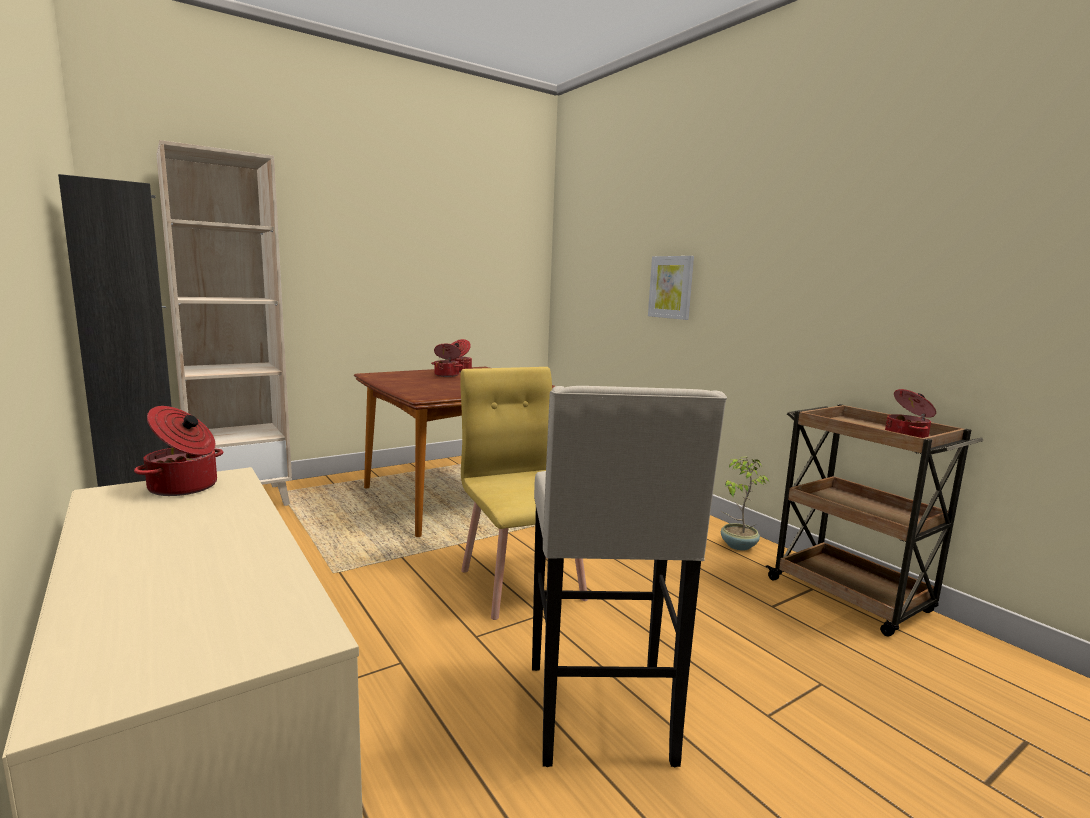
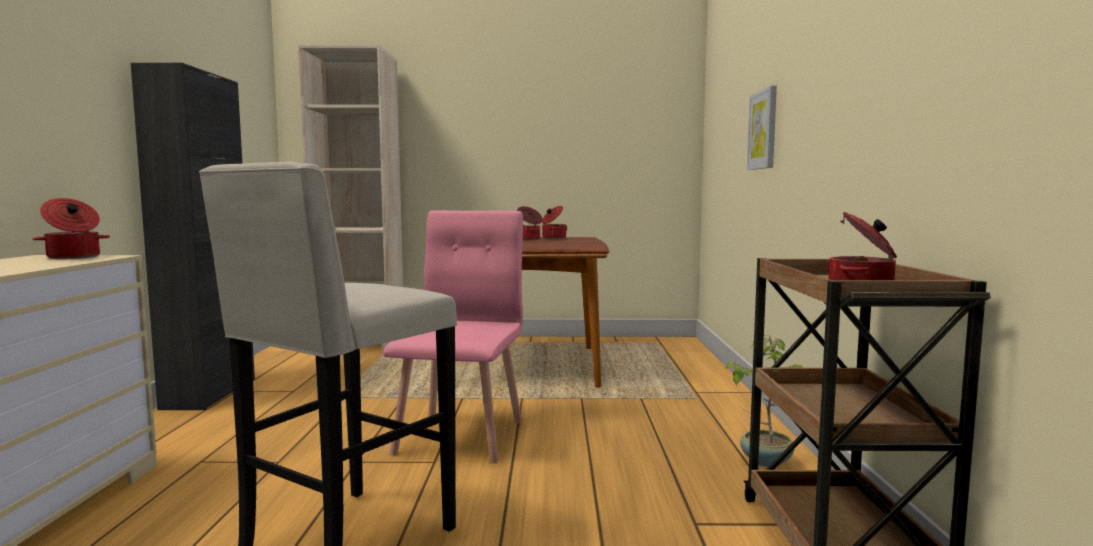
camera: 35 degrees right, 5 degrees down
yellow chair [460,367,588,620] -> pink chair [383,210,523,463]

